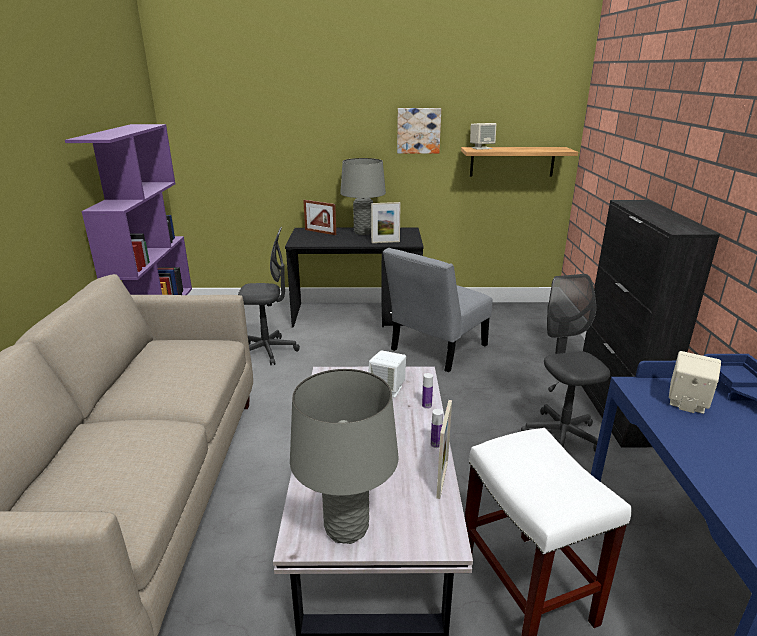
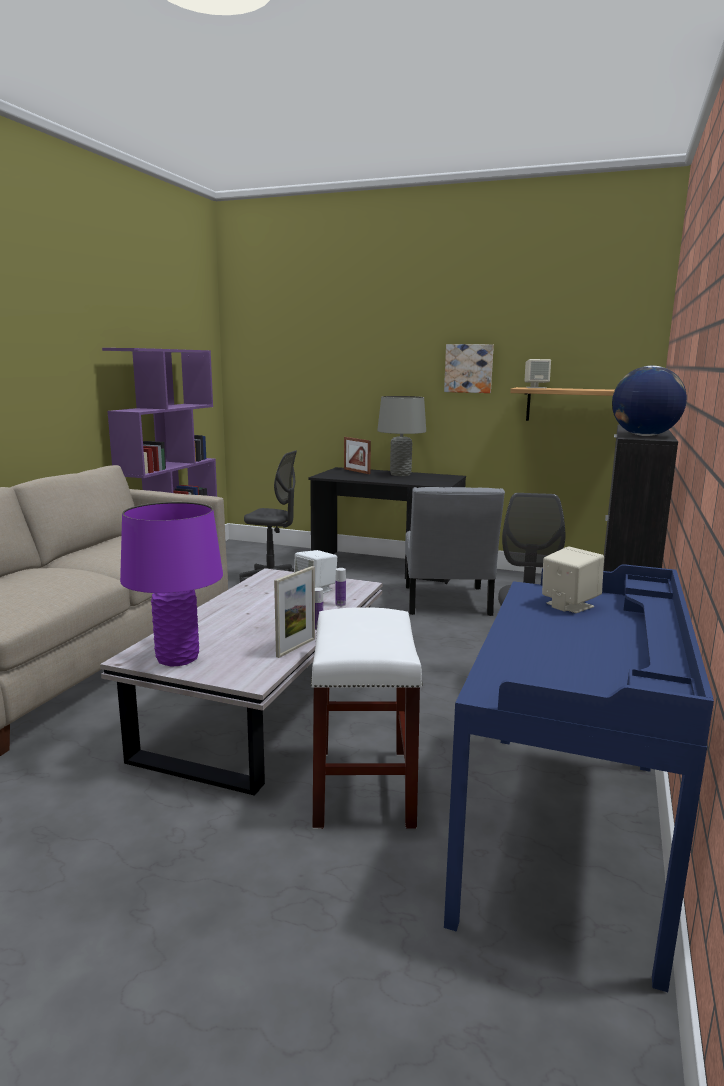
camera: 20 degrees right, 10 degrees down
grey table lamp [290,369,399,544] -> purple table lamp [120,502,223,667]
picture frame [371,202,401,243] -> none
grey chair [383,248,492,372] -> grey chair turned 60 degrees counterclockwise [405,487,505,616]
none -> globe [612,366,687,436]

